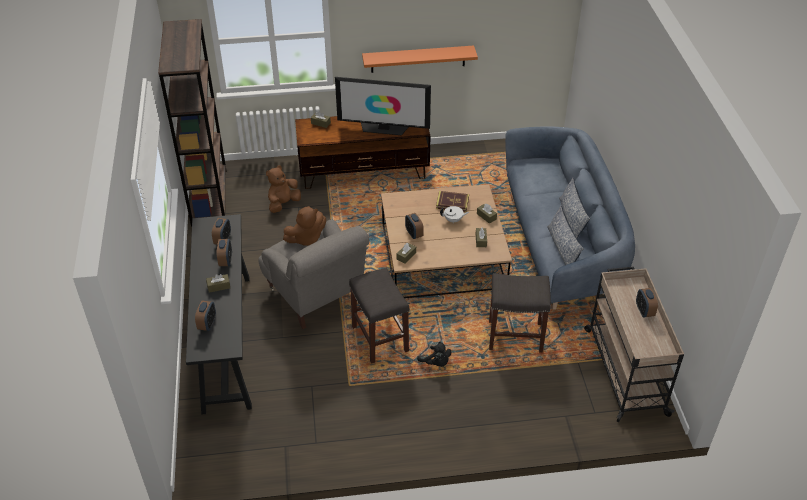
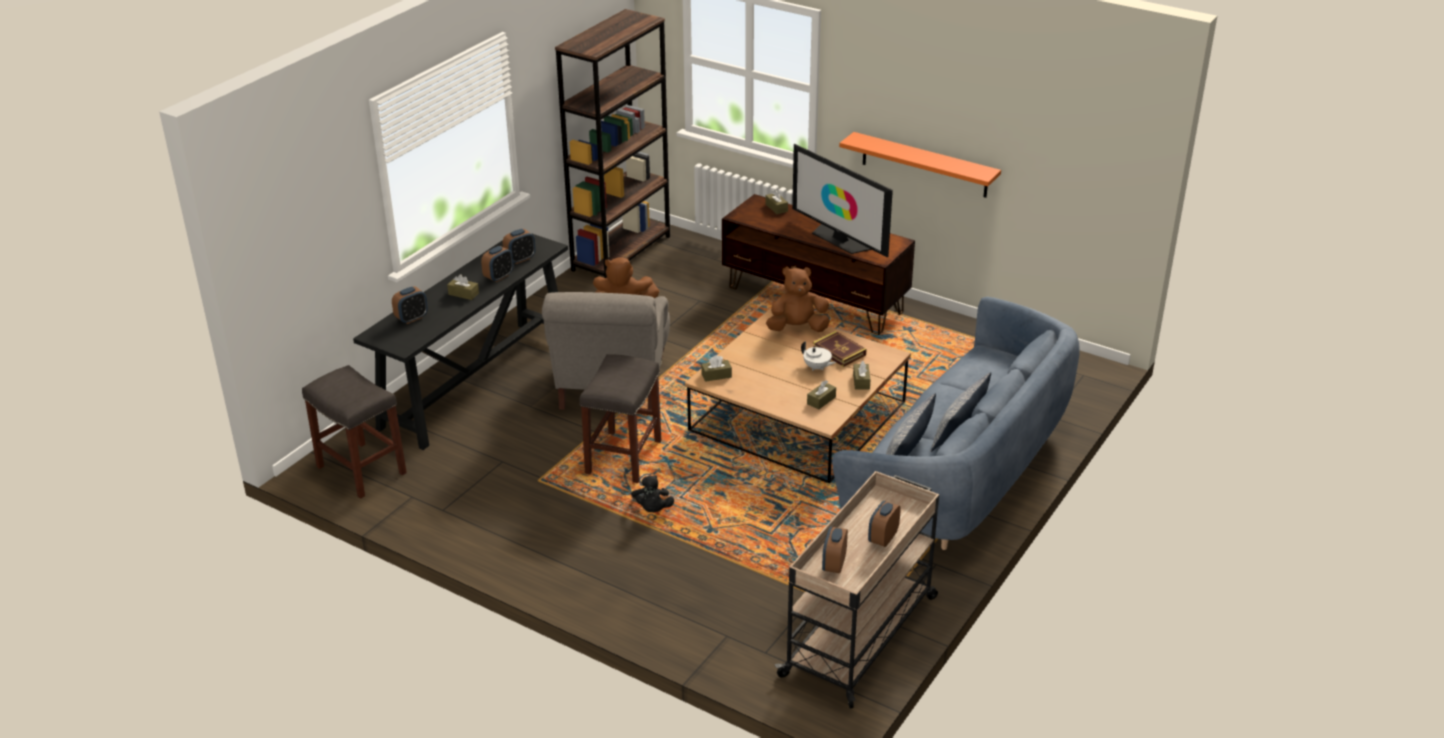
camera: 40 degrees right, 10 degrees down
brown plush toy [266,165,301,213] -> brown plush toy moved to [766,267,830,332]
alarm clock [405,213,424,239] -> alarm clock moved to [822,527,848,573]
grey stool [489,273,551,353] -> grey stool moved to [302,365,407,499]

